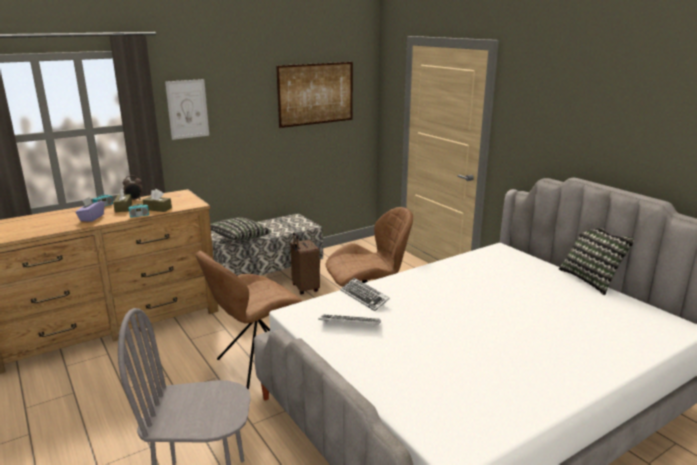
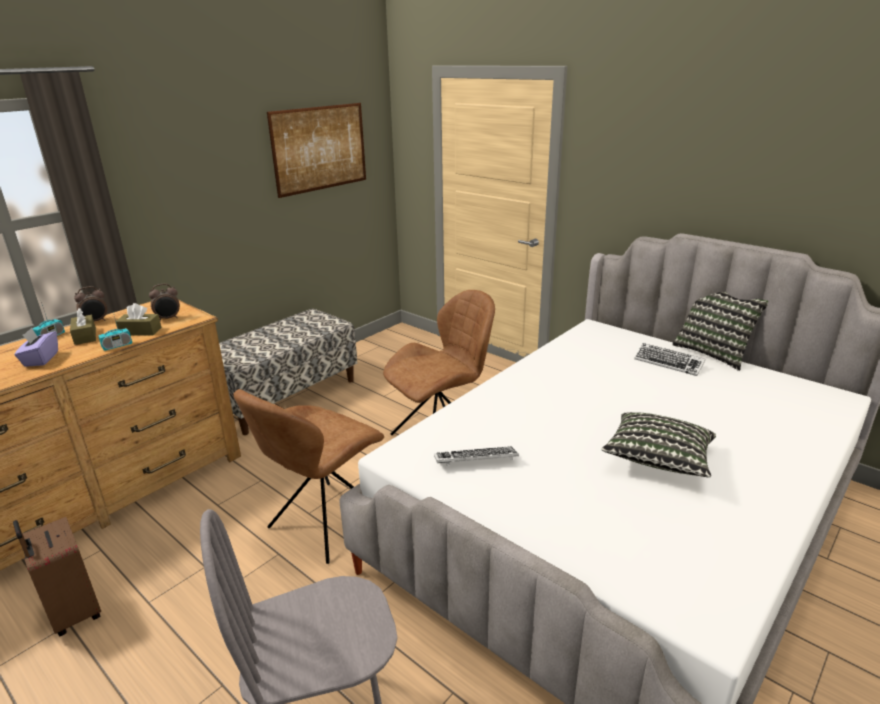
camera: 15 degrees left, 5 degrees up
picture [165,79,209,140] -> none
pillow [210,217,272,240] -> pillow moved to [601,412,716,478]
brown suitcase [290,232,320,295] -> brown suitcase moved to [13,517,101,636]
keyboard [340,278,390,311] -> keyboard moved to [634,343,705,376]
none -> alarm clock [149,284,180,321]

